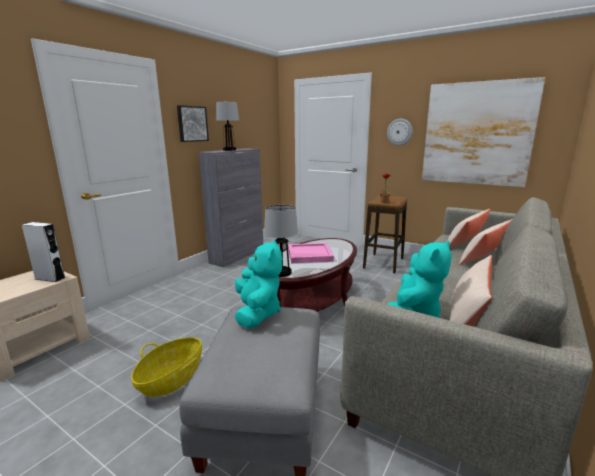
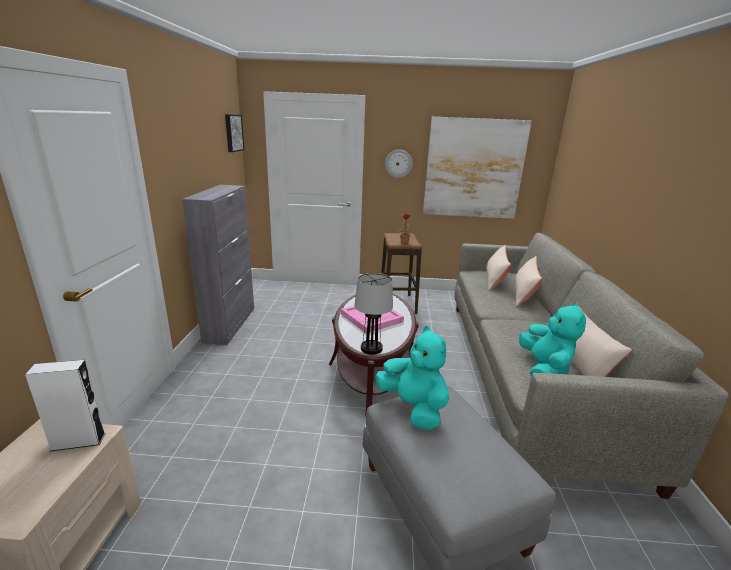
camera: 30 degrees left, 5 degrees up
basket [131,337,202,397] -> none
picture [177,105,209,142] -> picture moved to [225,114,244,152]
table lamp [216,102,239,151] -> none

